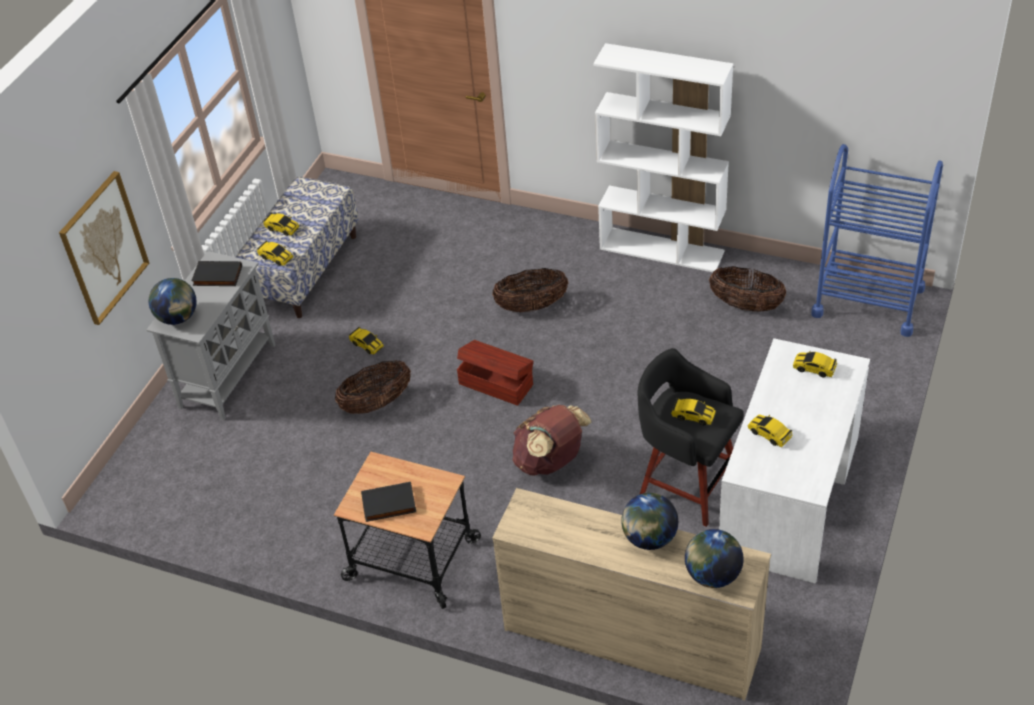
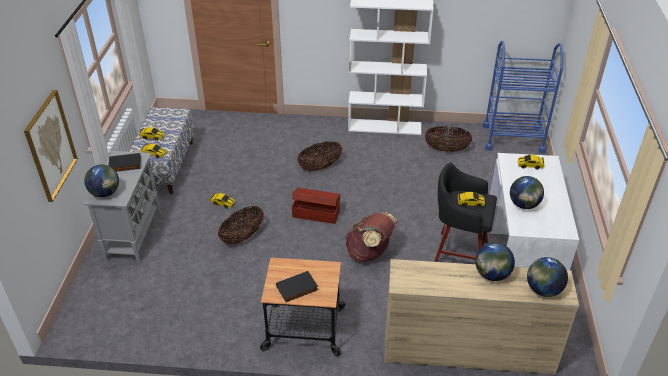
camera: 20 degrees left, 5 degrees down
toy car [748,415,792,447] -> globe [510,176,544,209]

